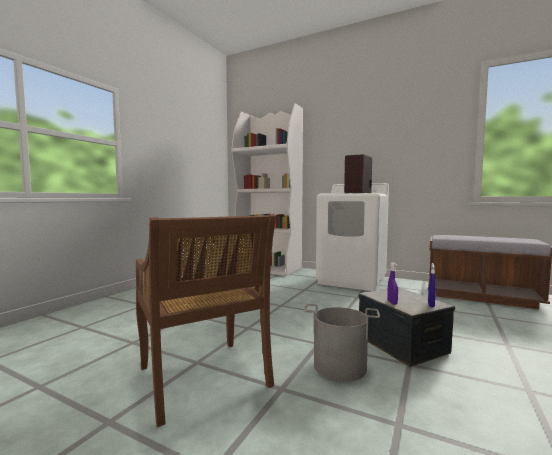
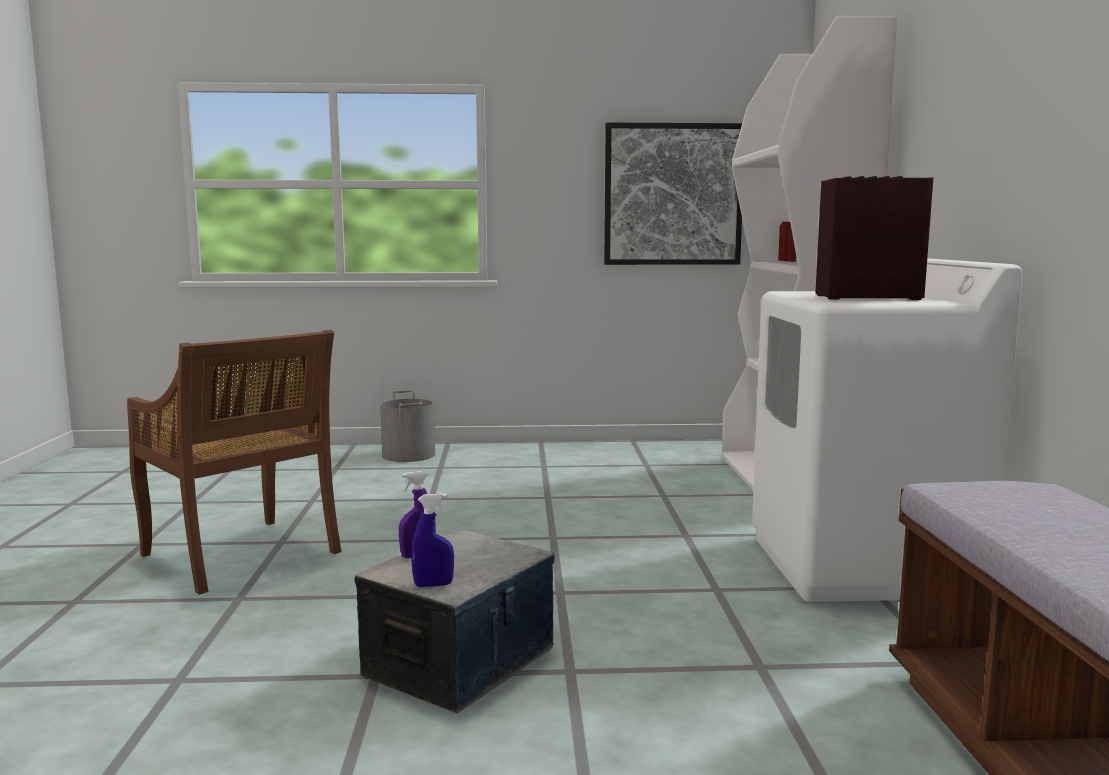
camera: 60 degrees right, 5 degrees up
brown chair [136,214,276,427] -> brown chair turned 75 degrees counterclockwise [127,330,341,594]
grey bucket [303,304,380,382] -> grey bucket moved to [380,390,435,462]
none -> picture [604,123,742,265]

